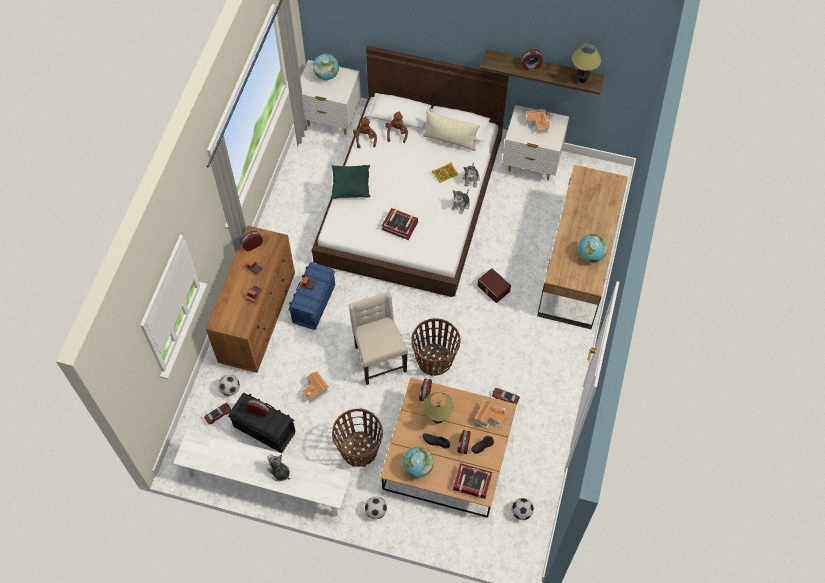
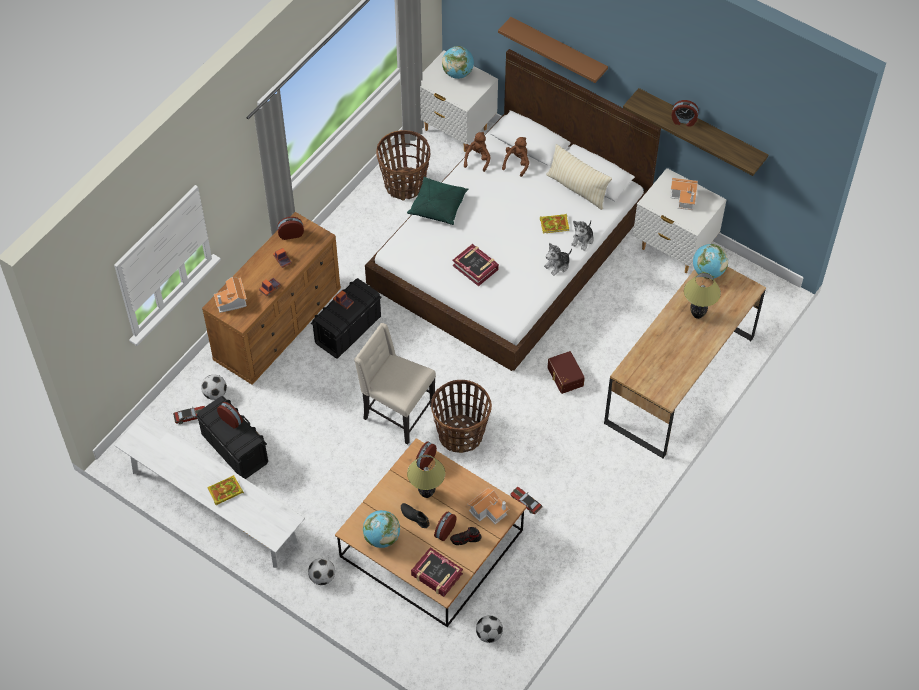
camera: 20 degrees right, 5 degrees down
plush toy [267,454,290,482] -> book [207,475,244,505]
blue storage box [288,262,335,330] -> black storage box [311,278,382,358]
toy house [302,371,329,403] -> toy house moved to [214,277,247,313]
basket [332,409,383,467] -> basket moved to [376,130,430,201]
beige chair [349,292,408,385] -> beige chair turned 60 degrees counterclockwise [354,323,436,445]
table lamp [572,43,601,83] -> table lamp moved to [684,273,721,319]
globe [578,234,608,263] -> globe moved to [693,244,728,279]
none -> brown shelf [498,17,608,83]

